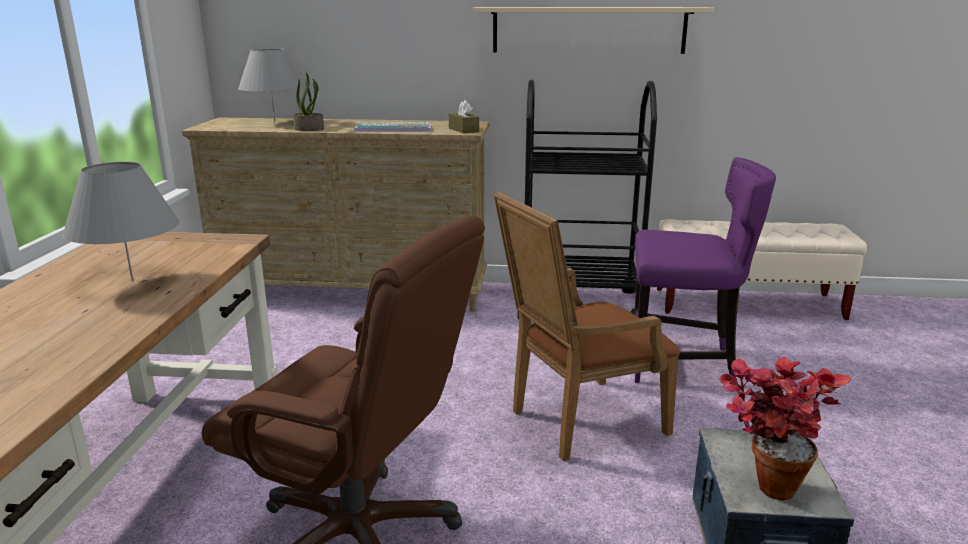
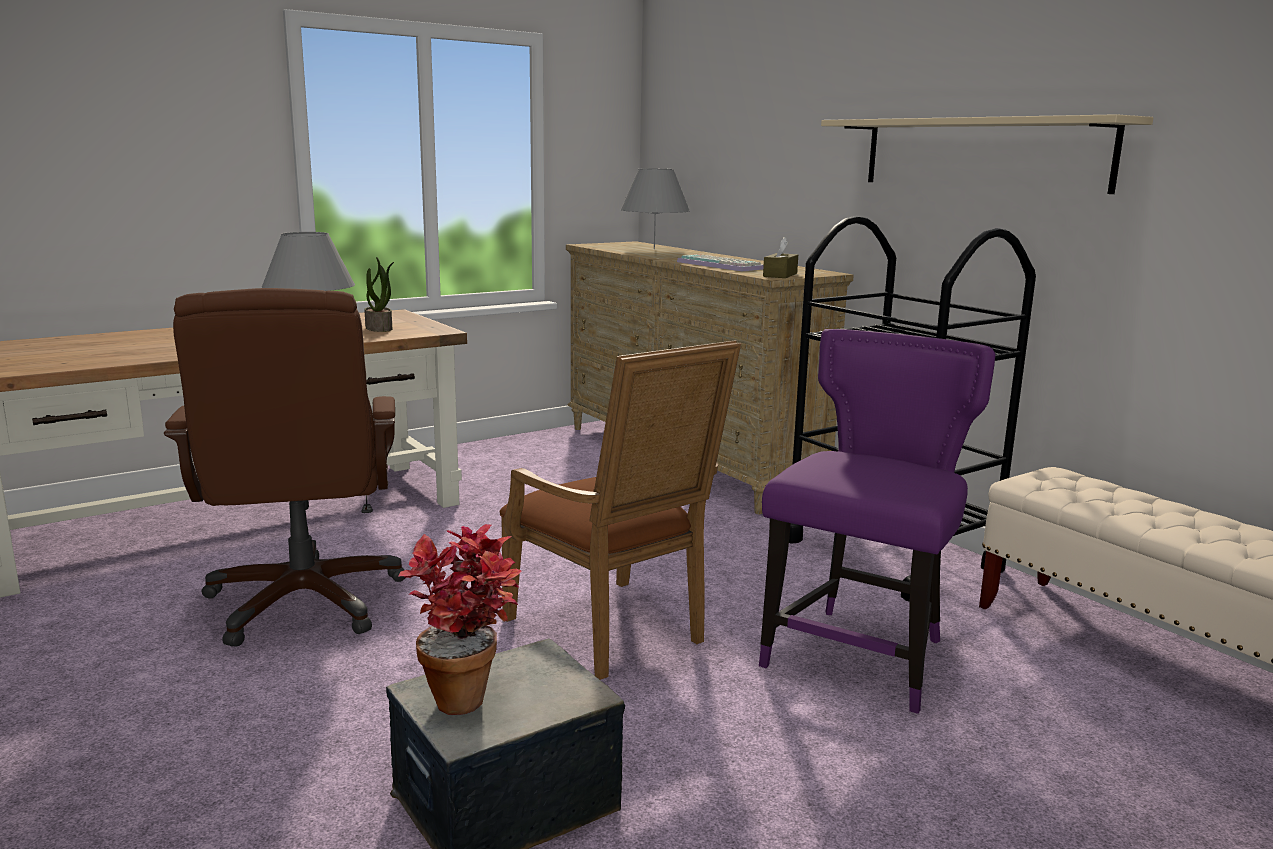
camera: 50 degrees right, 5 degrees down
potted plant [293,72,324,131] -> potted plant moved to [364,257,394,332]
brown armchair [494,192,680,461] -> brown armchair turned 150 degrees counterclockwise [500,340,741,680]
purple chair [634,157,776,384] -> purple chair turned 120 degrees counterclockwise [759,329,996,714]

